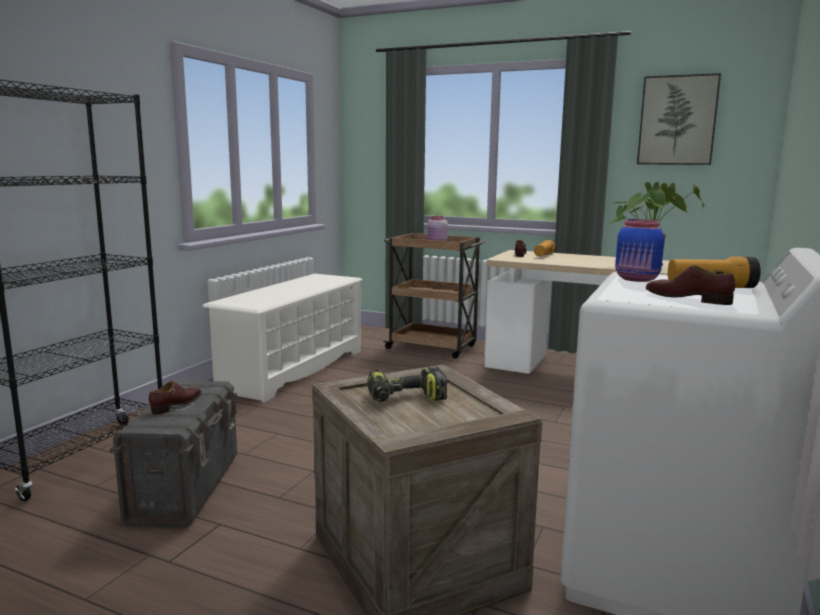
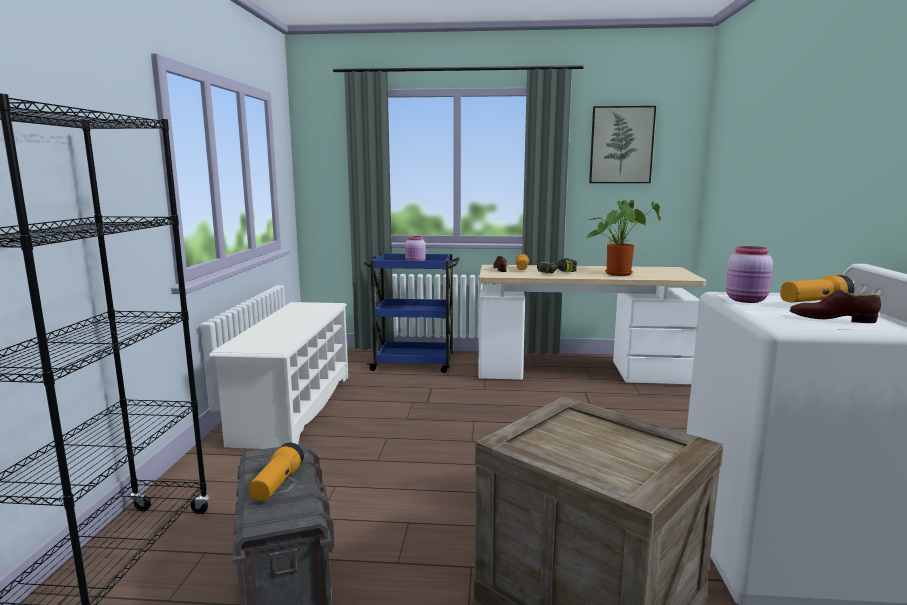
camera: 20 degrees left, 0 degrees up
brown shoe [149,381,201,414] -> flashlight [249,442,304,501]
power drill [367,367,447,402] -> power drill moved to [537,258,577,274]
brown cart [383,233,486,359] -> blue cart [364,253,460,373]
blue jar [615,219,665,282] -> pink jar [726,246,773,303]

